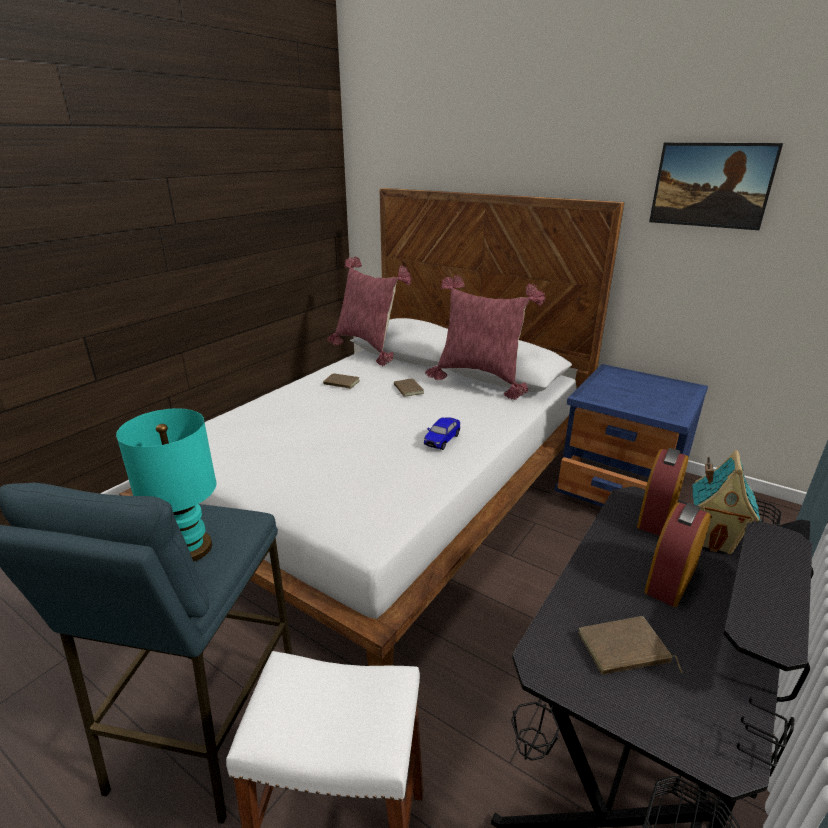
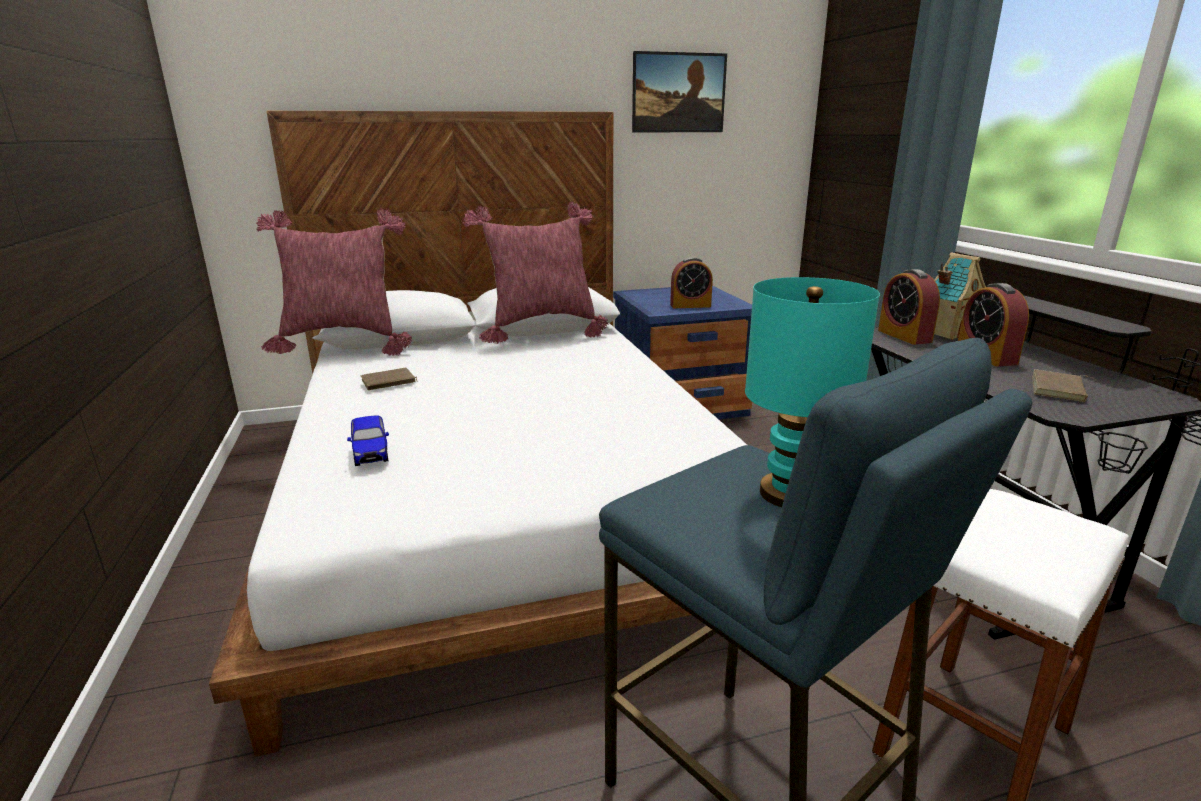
camera: 50 degrees left, 5 degrees down
brown book [394,378,424,397] -> none
toy car [424,417,460,450] -> toy car moved to [347,416,389,466]
none -> alarm clock [670,257,713,308]

